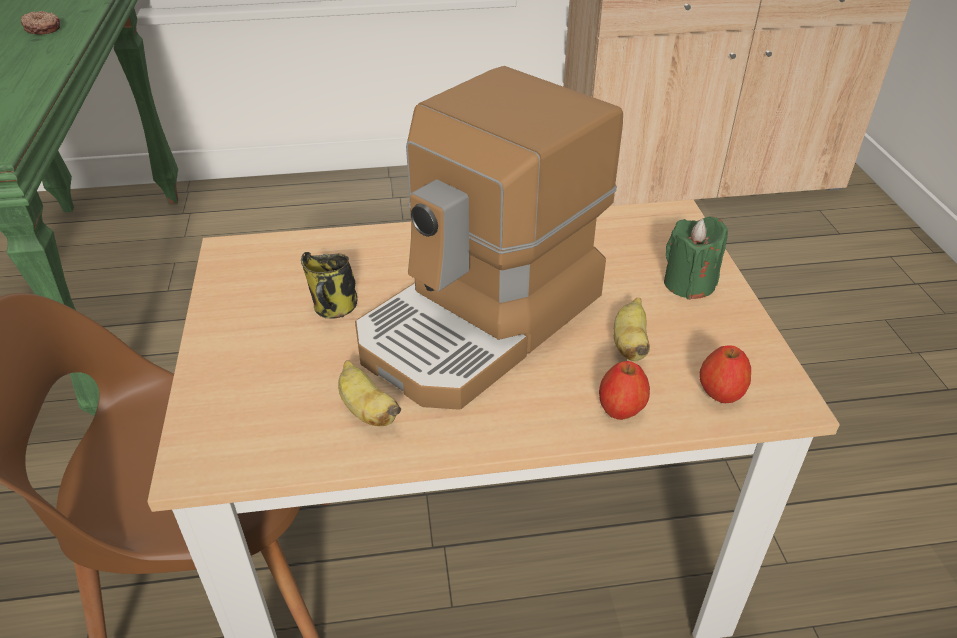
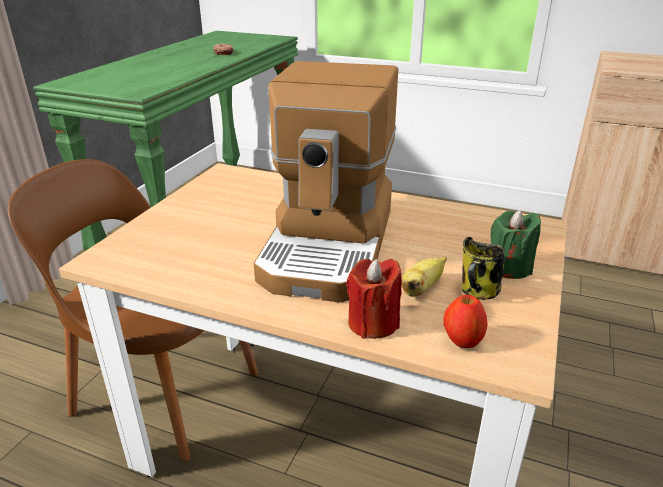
camera: 30 degrees right, 10 degrees down
mug [301,252,358,319] -> mug moved to [461,237,505,300]
banana [338,360,401,426] -> none
coffee machine [355,66,623,410] -> coffee machine turned 60 degrees counterclockwise [254,61,399,303]
apple [599,361,650,420] -> red candle [346,259,402,339]

